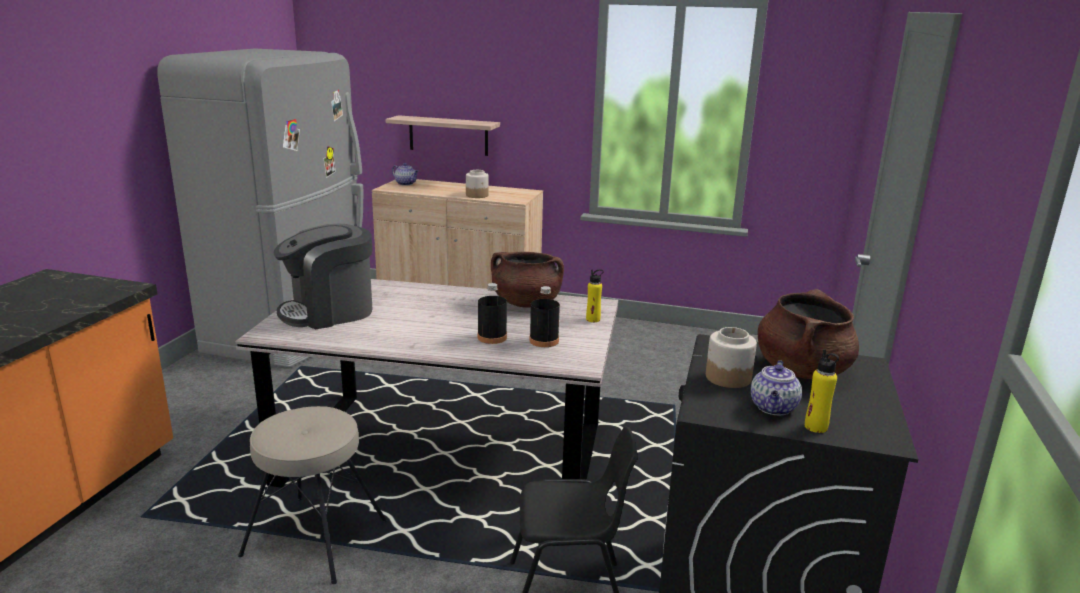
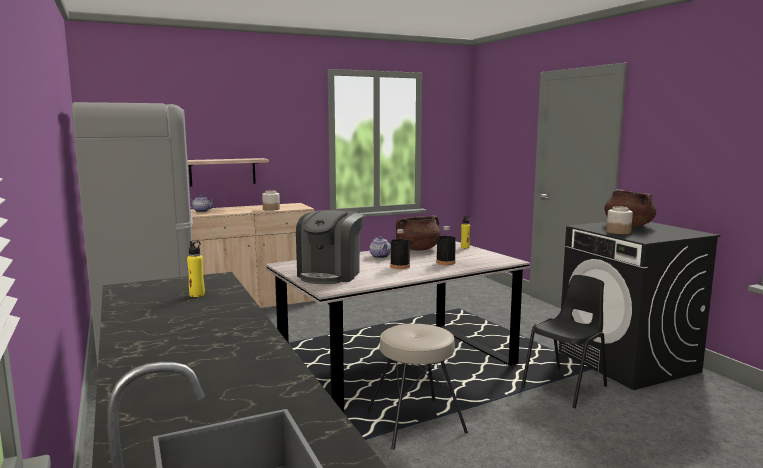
camera: 40 degrees left, 10 degrees down
black bottle [529,286,560,347] -> black bottle moved to [390,229,410,269]
teapot [751,360,802,415] -> teapot moved to [370,236,391,258]
yellow bottle [805,349,839,433] -> yellow bottle moved to [187,241,205,297]

